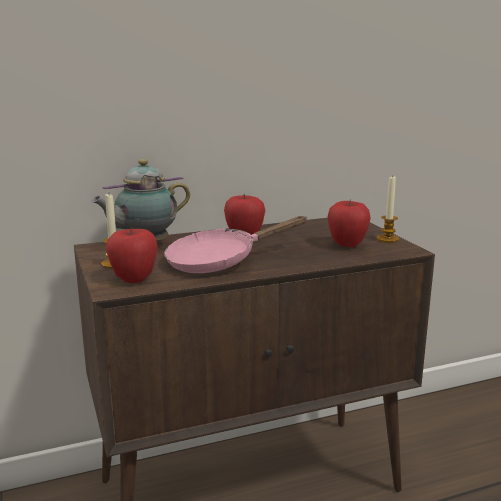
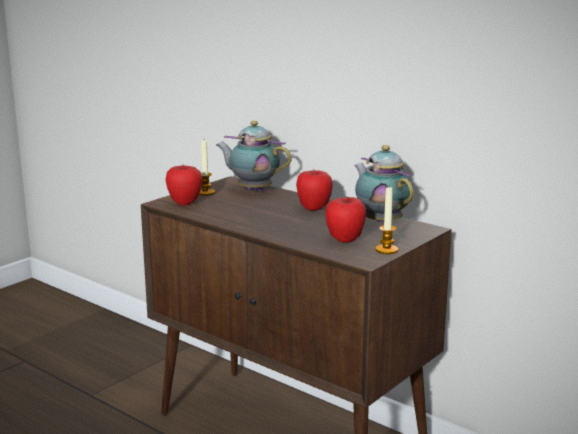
camera: 60 degrees right, 0 degrees up
pink frying pan [164,216,308,273] -> none
none -> teapot [354,145,414,224]

